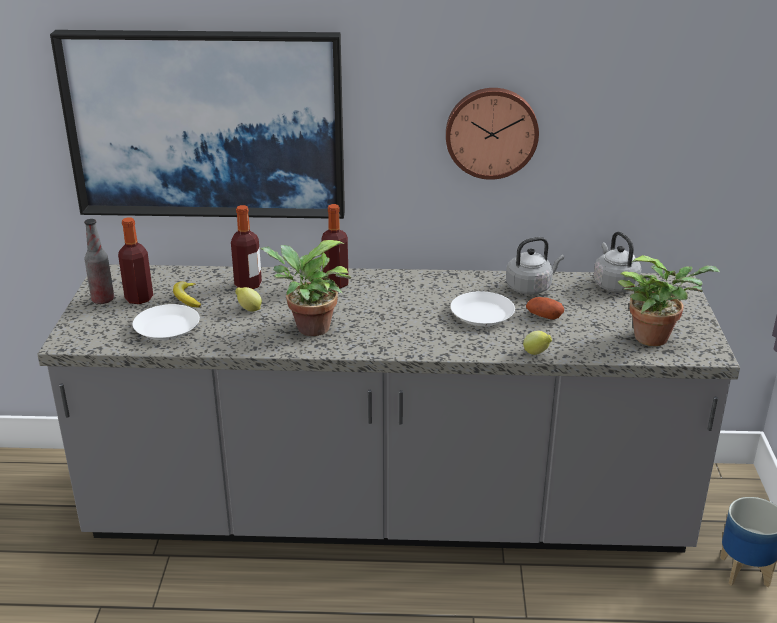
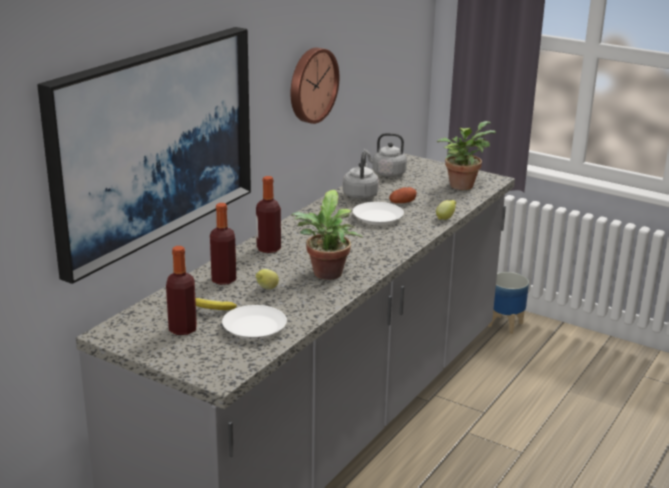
camera: 60 degrees left, 5 degrees down
bottle [84,219,114,304] -> none

